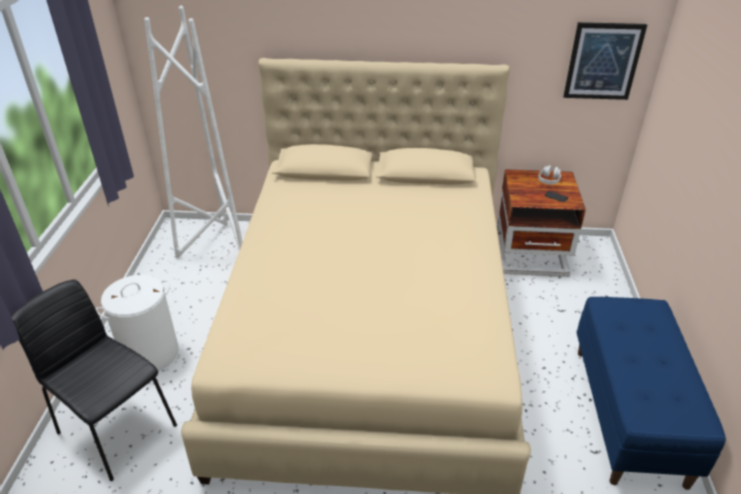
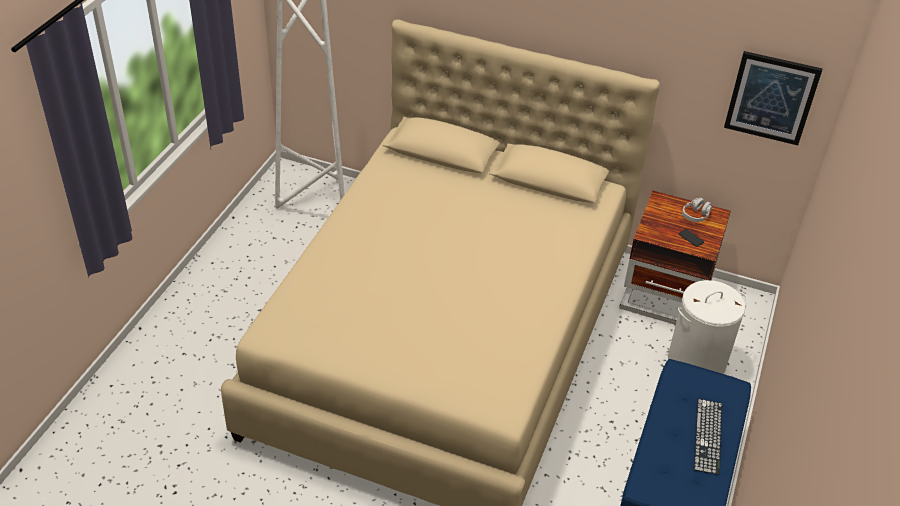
camera: 15 degrees right, 5 degrees up
black chair [11,280,177,481] -> none
white laundry basket [96,275,179,371] -> white laundry basket moved to [668,280,748,374]
none -> keyboard [694,399,722,475]

